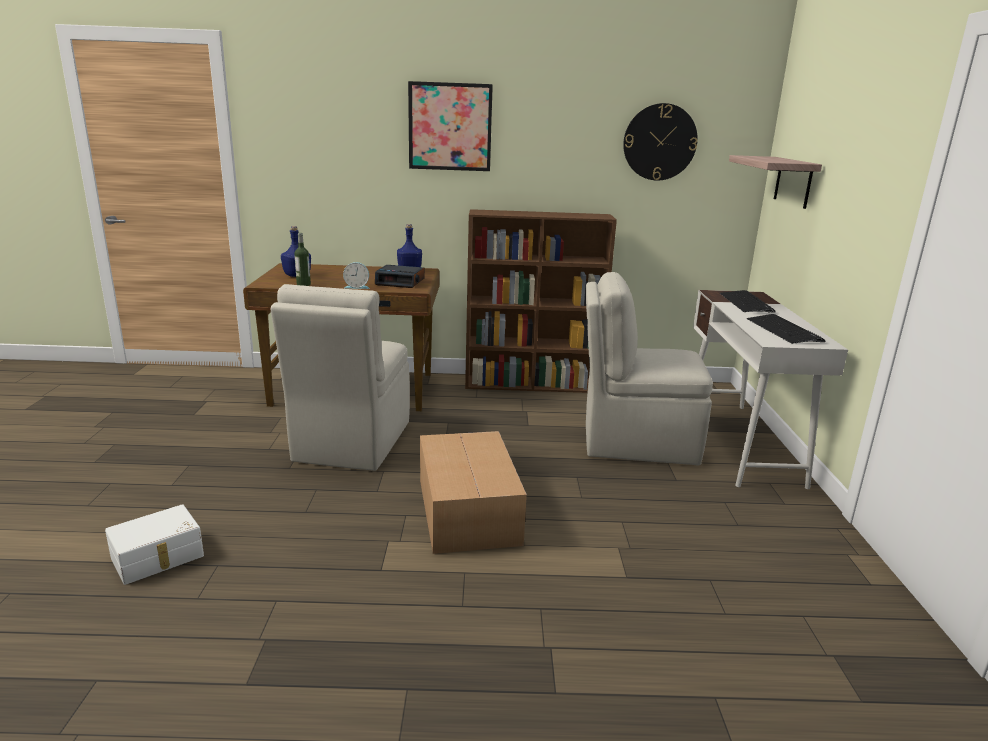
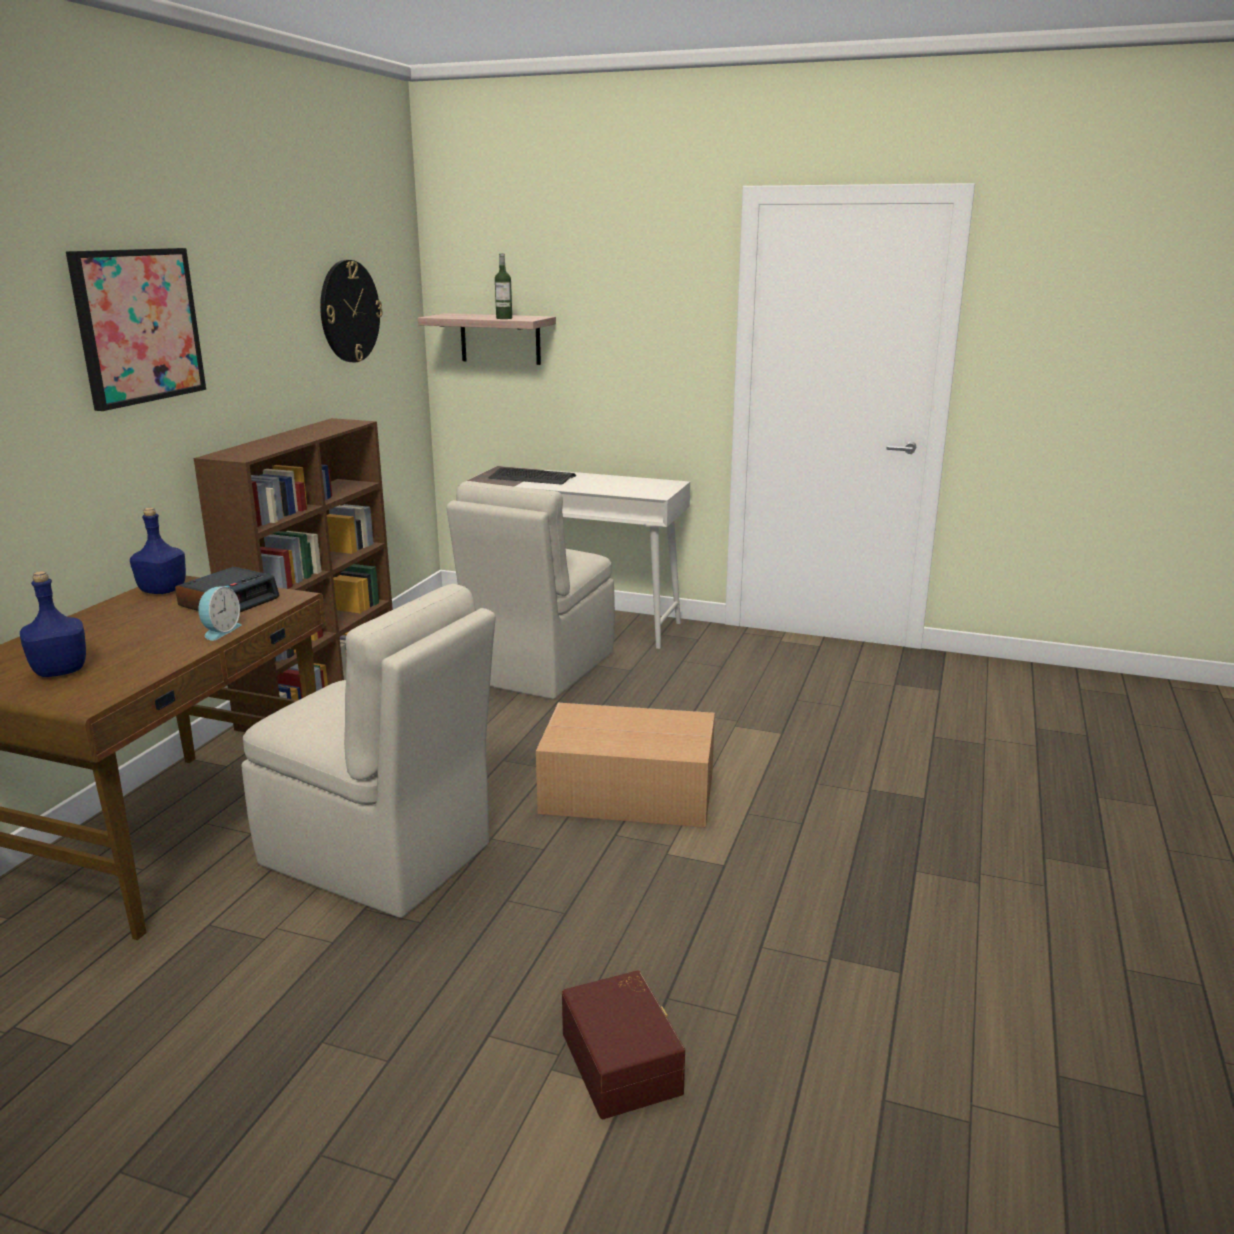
camera: 70 degrees left, 0 degrees up
white storage box [105,504,204,585] -> brown storage box [562,970,685,1119]
bottle [294,233,311,286] -> bottle moved to [495,253,512,319]
keyboard [747,314,825,344] -> none

